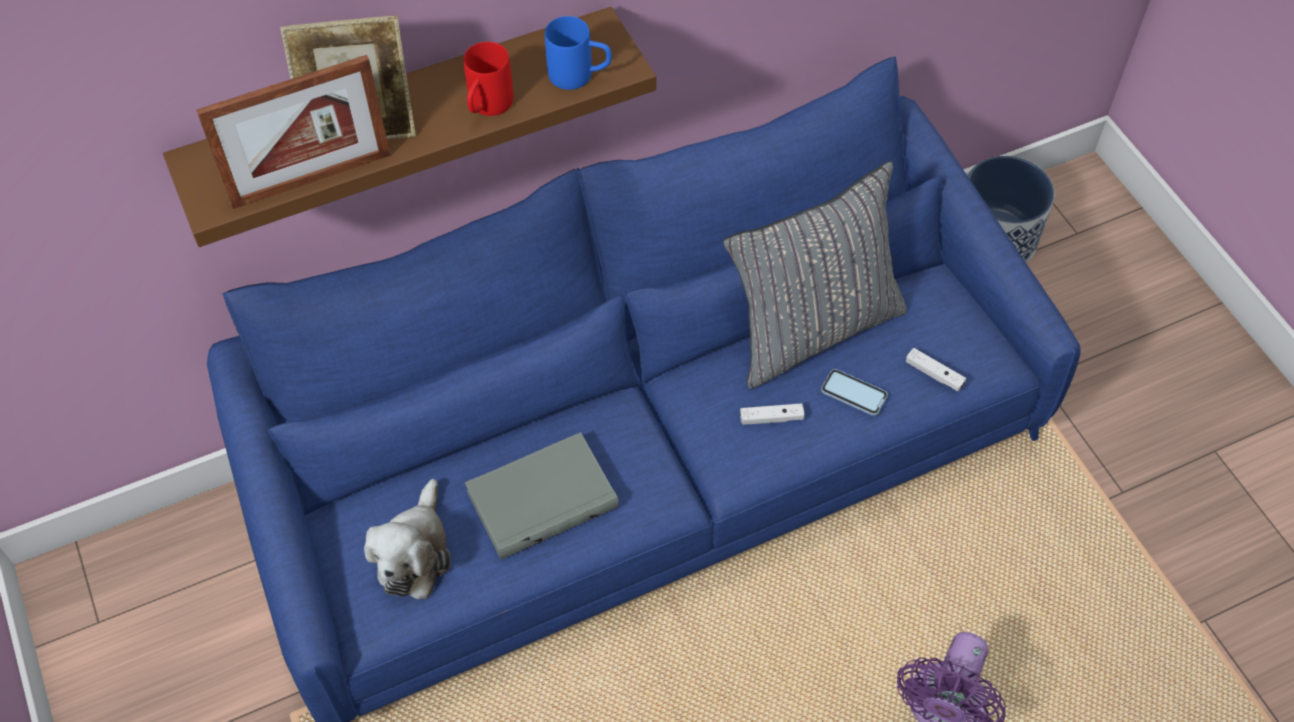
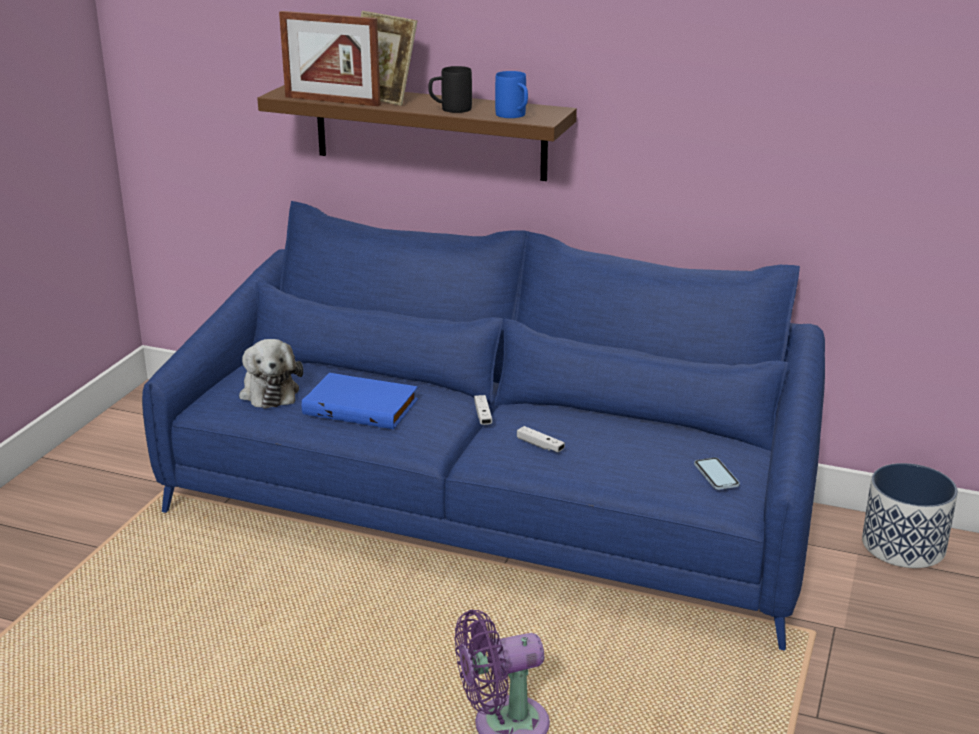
camera: 45 degrees right, 30 degrees down
plush toy [364,479,451,599] -> plush toy turned 75 degrees counterclockwise [239,339,303,409]
red mug [464,42,513,116] -> black mug [428,66,472,113]
grey book [465,432,619,559] -> blue book [302,373,418,429]
grey pillow [723,161,907,389] -> none
phone [821,369,888,416] -> phone moved to [694,457,740,490]
white game controller [906,348,966,391] -> white game controller moved to [474,395,492,425]

